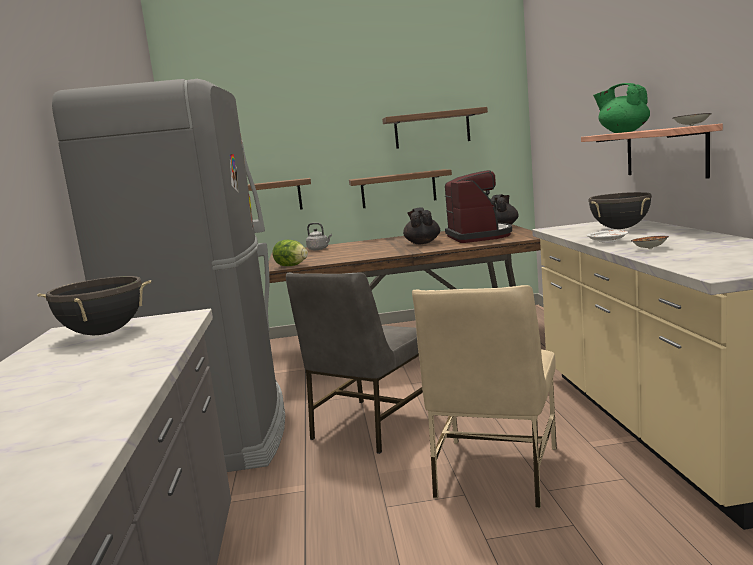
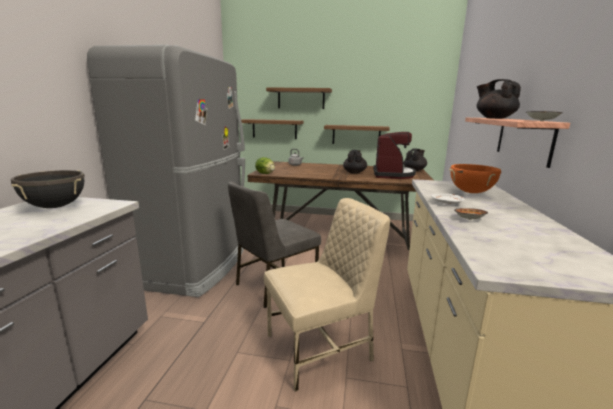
camera: 15 degrees right, 5 degrees up
shelf [382,107,488,149] -> shelf moved to [266,87,332,109]
beige chair [412,285,557,508] -> beige chair turned 150 degrees counterclockwise [264,198,390,392]
black cooking pot [588,192,652,229] -> orange cooking pot [449,164,501,193]
green teapot [593,83,650,133] -> black teapot [477,79,521,119]

